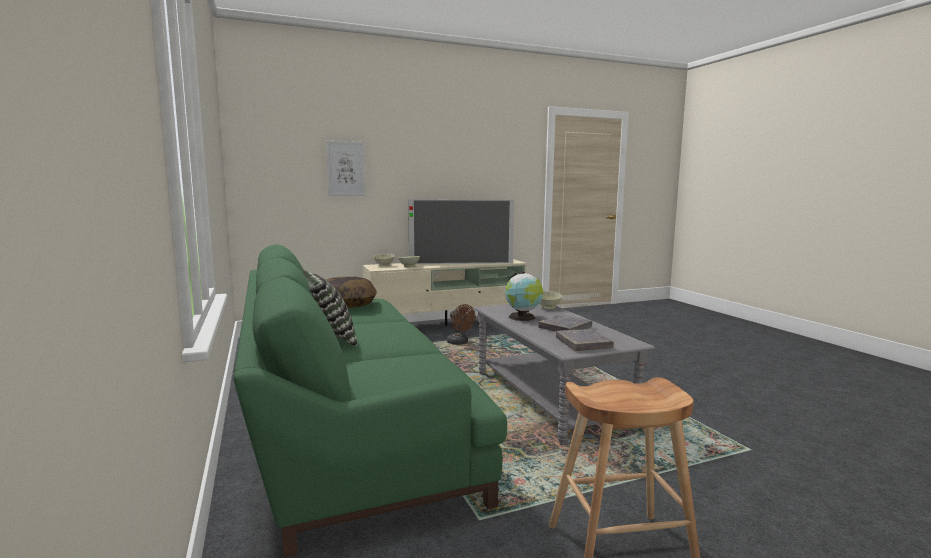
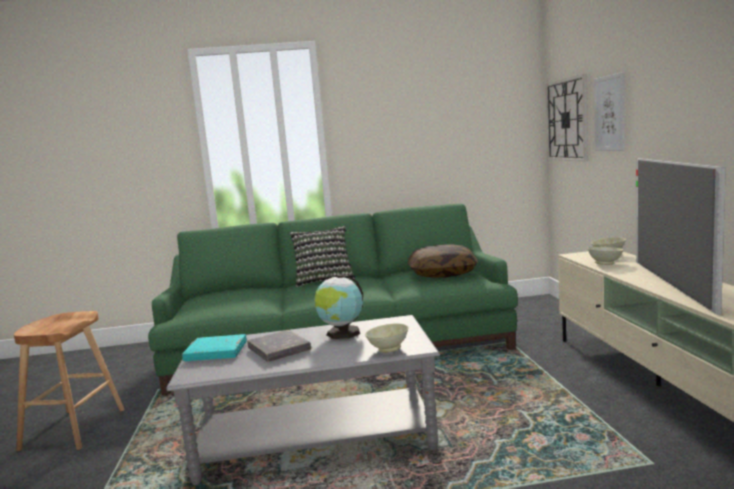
camera: 105 degrees right, 0 degrees up
brown fan [447,304,476,345] -> none
grey book [556,329,614,351] -> turquoise book [182,334,247,361]
none -> wall clock [545,74,588,162]

